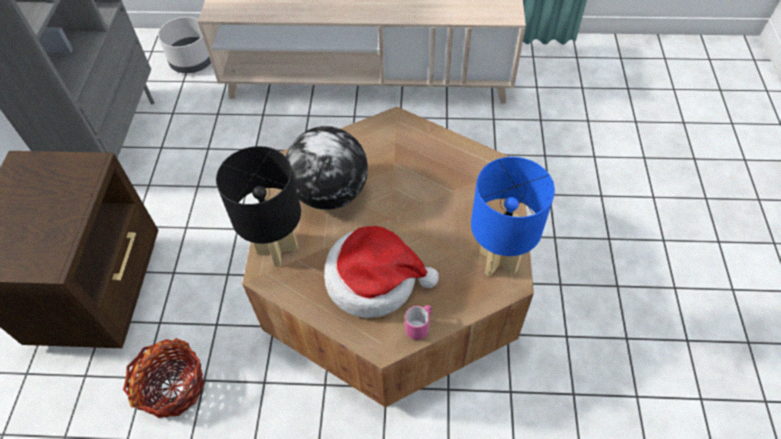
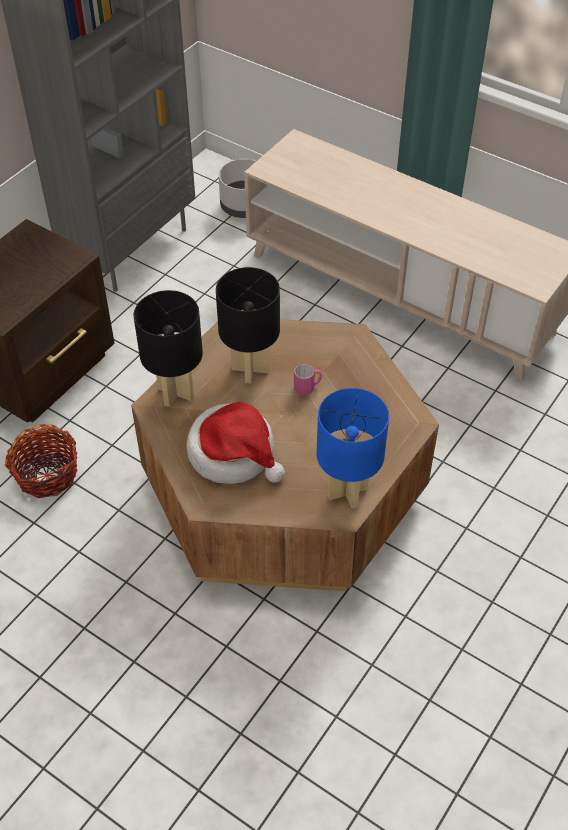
camera: 30 degrees right, 5 degrees down
globe [286,126,368,210] -> black table lamp [216,267,280,384]
pink mug [405,305,432,340] -> pink mug moved to [294,364,322,395]

